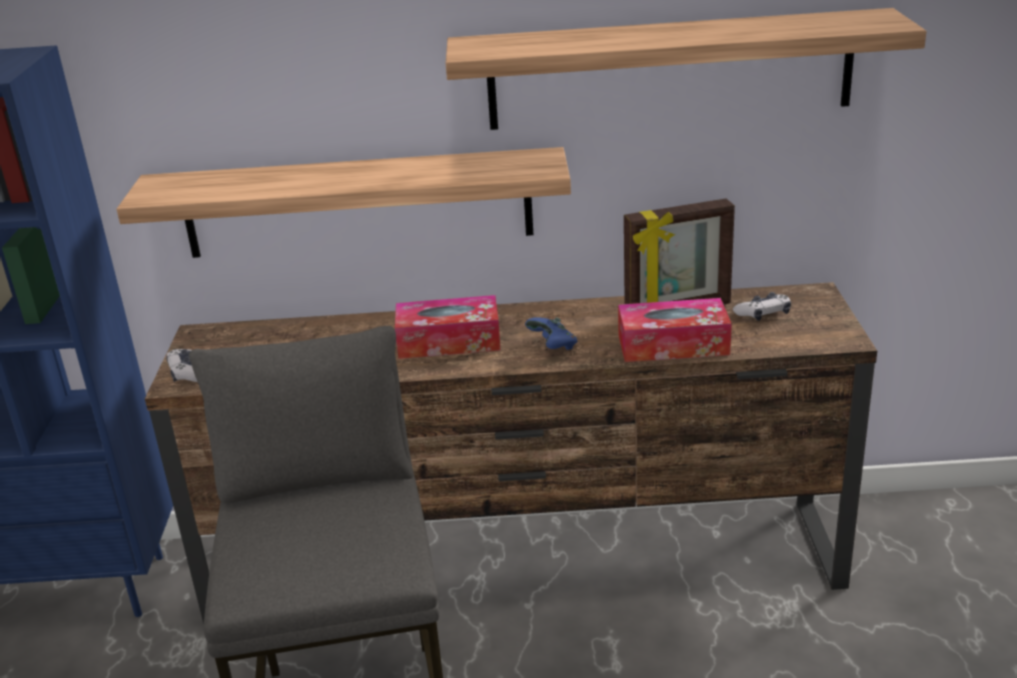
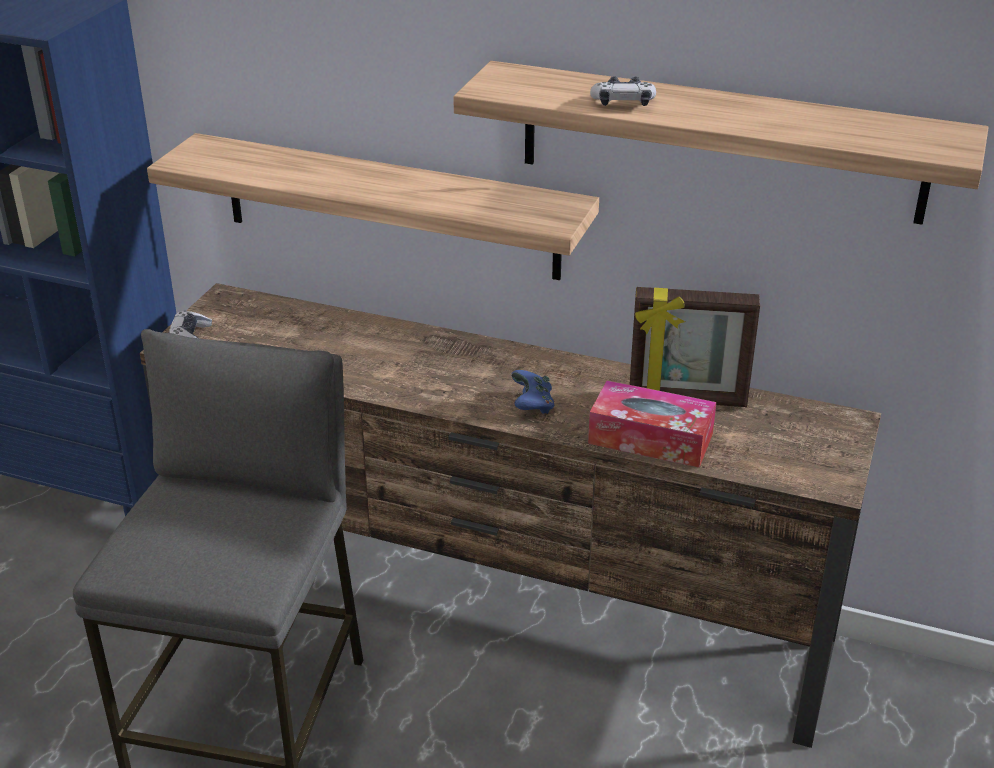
camera: 20 degrees right, 5 degrees up
tissue box [395,295,501,359] -> none
game controller [733,292,791,321] -> game controller moved to [590,76,656,106]

